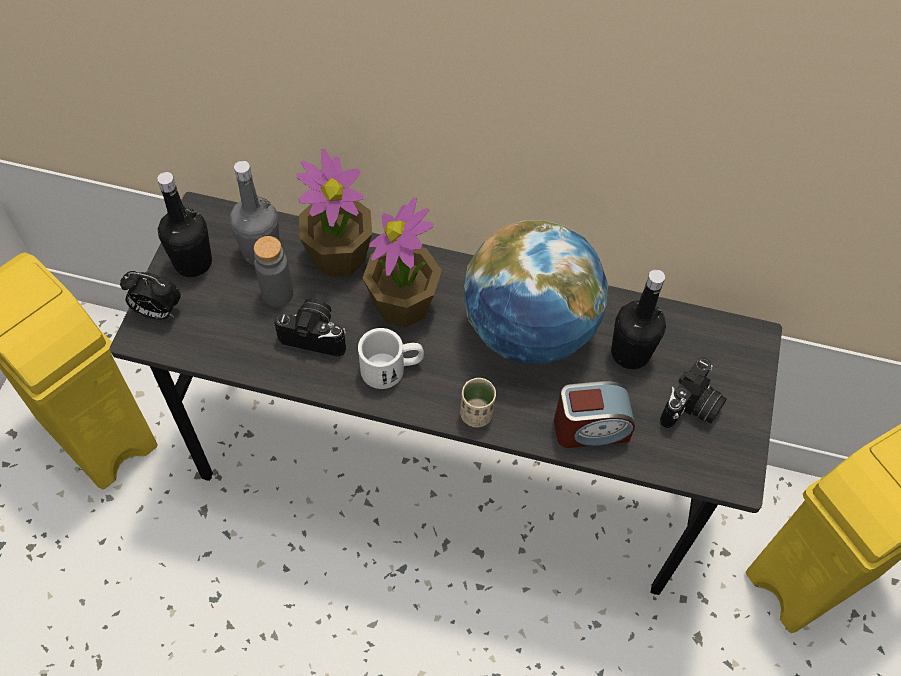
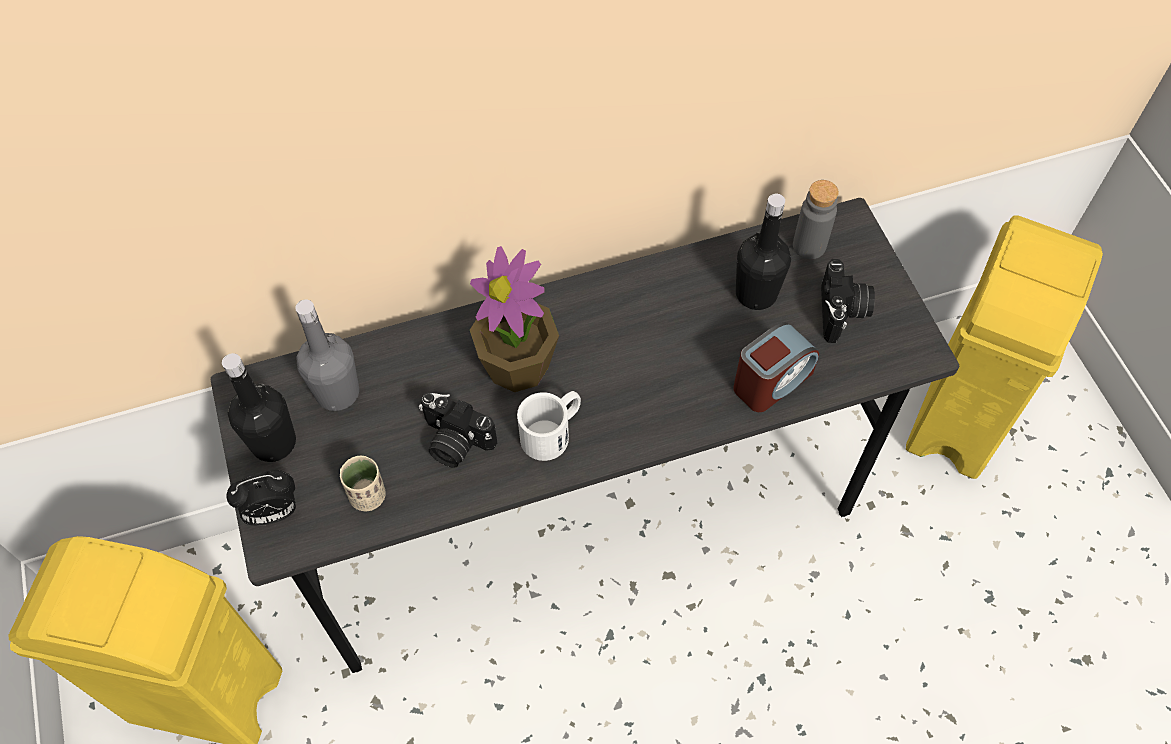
camera: 30 degrees left, 0 degrees up
grey bottle [254,236,293,307] -> grey bottle moved to [793,180,839,259]
camera [274,298,346,356] -> camera turned 135 degrees counterclockwise [419,392,497,468]
potted plant [296,149,372,277] -> none
beige cup [460,378,496,427] -> beige cup moved to [340,456,386,511]
globe [463,220,608,364] -> none

